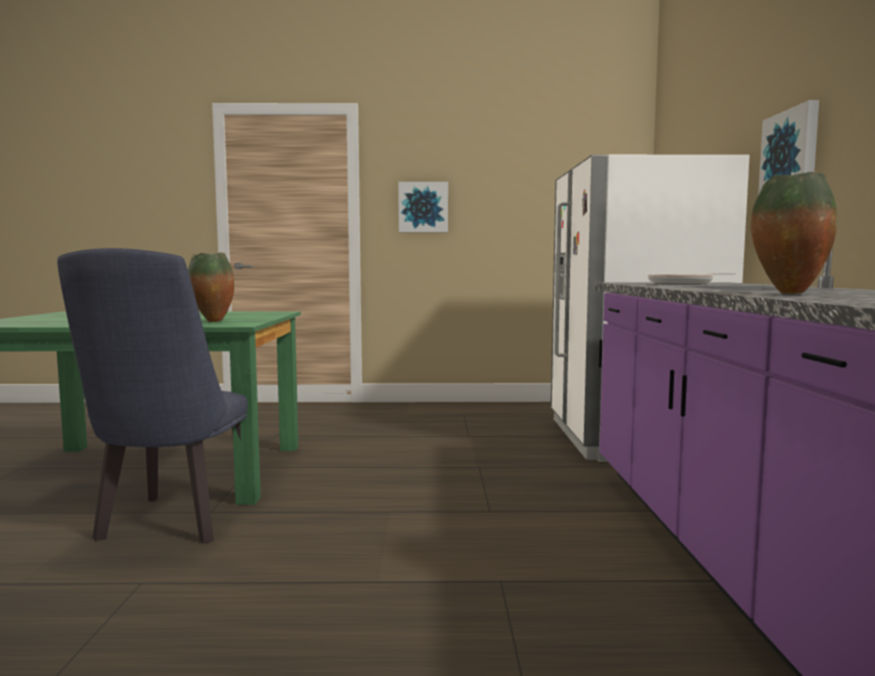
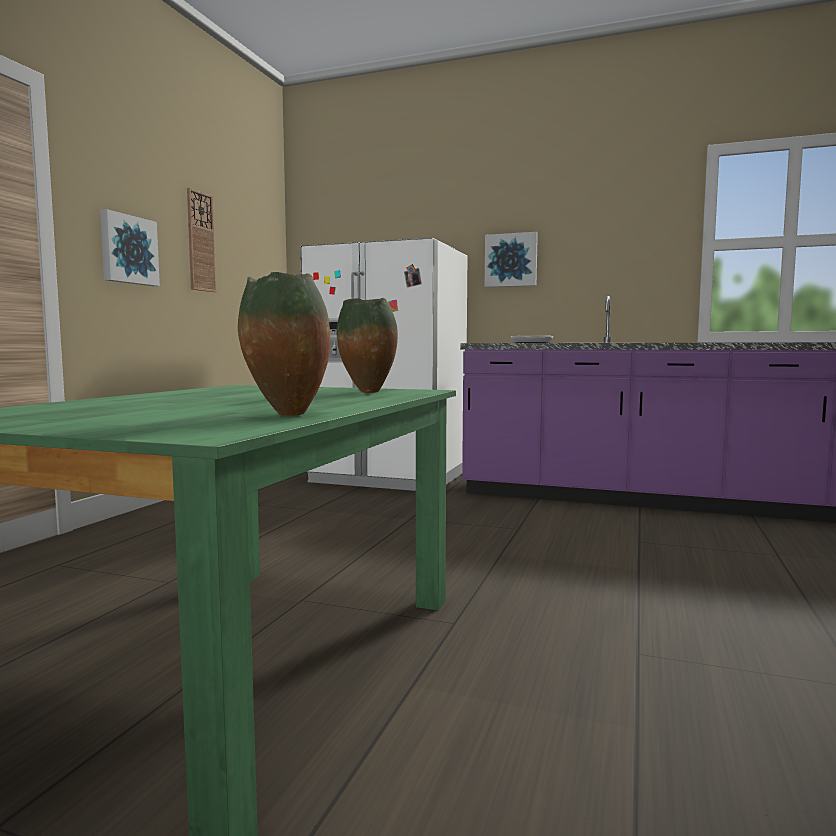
camera: 70 degrees left, 0 degrees up
blue chair [57,248,248,544] -> none
vase [751,172,837,294] -> vase moved to [238,272,330,416]
none -> wall clock [187,188,217,292]

